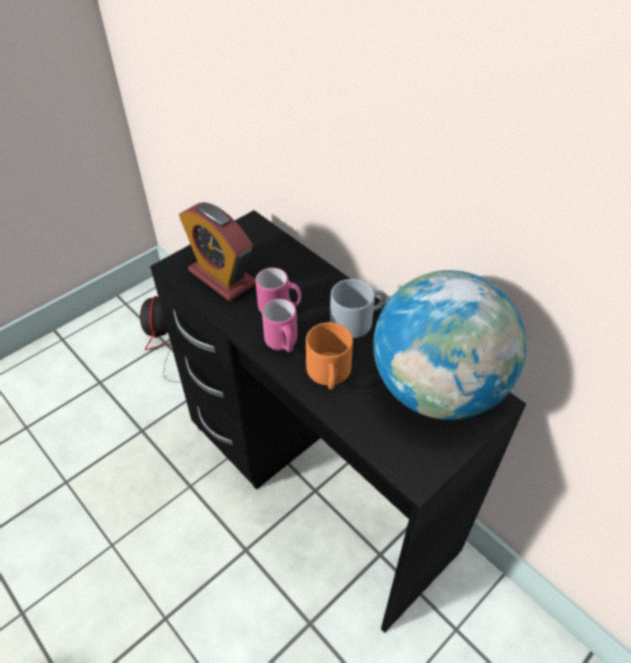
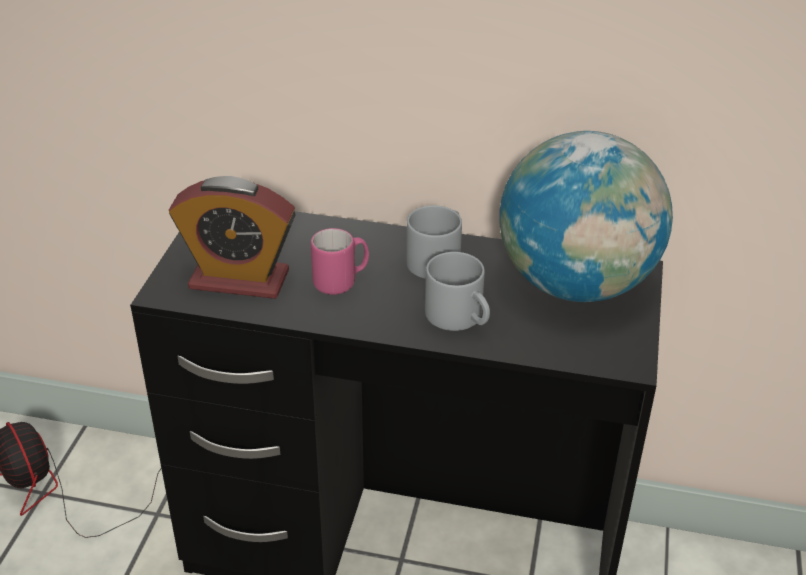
camera: 35 degrees left, 10 degrees down
pink mug [262,299,297,352] -> none
orange mug [306,322,353,390] -> grey mug [425,252,490,331]

